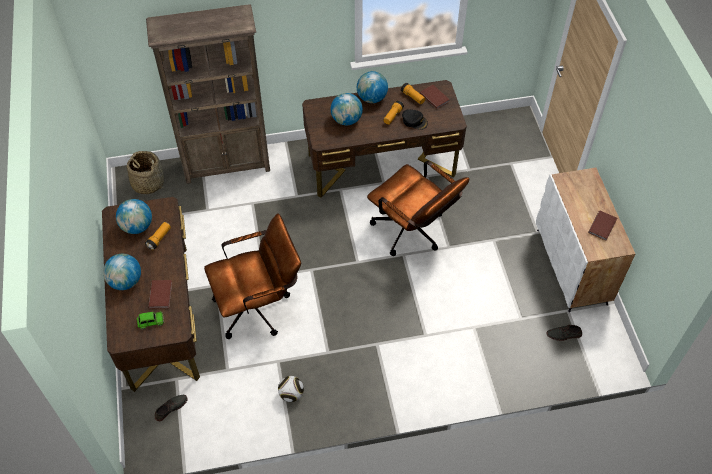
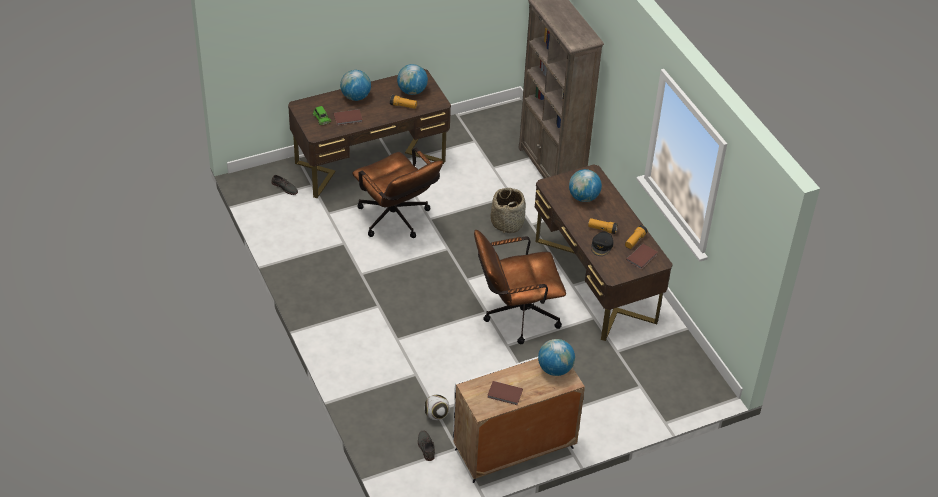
camera: 75 degrees right, 10 degrees down
basket [126,151,164,194] -> basket moved to [491,188,526,233]
football [278,376,304,402] -> football moved to [424,395,450,420]
globe [357,71,388,103] -> globe moved to [538,339,575,376]
brown office chair [367,161,469,256] -> brown office chair turned 45 degrees clockwise [474,230,566,344]

